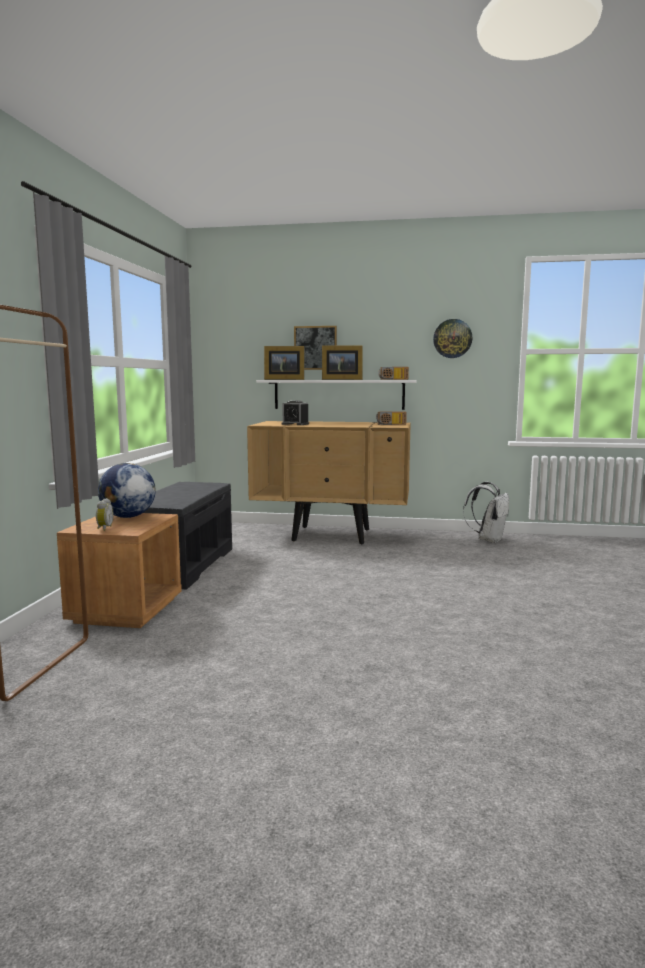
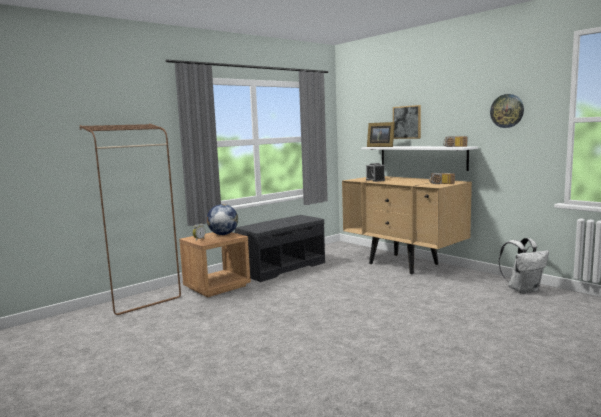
camera: 40 degrees right, 0 degrees up
picture frame [322,345,363,380] -> none

